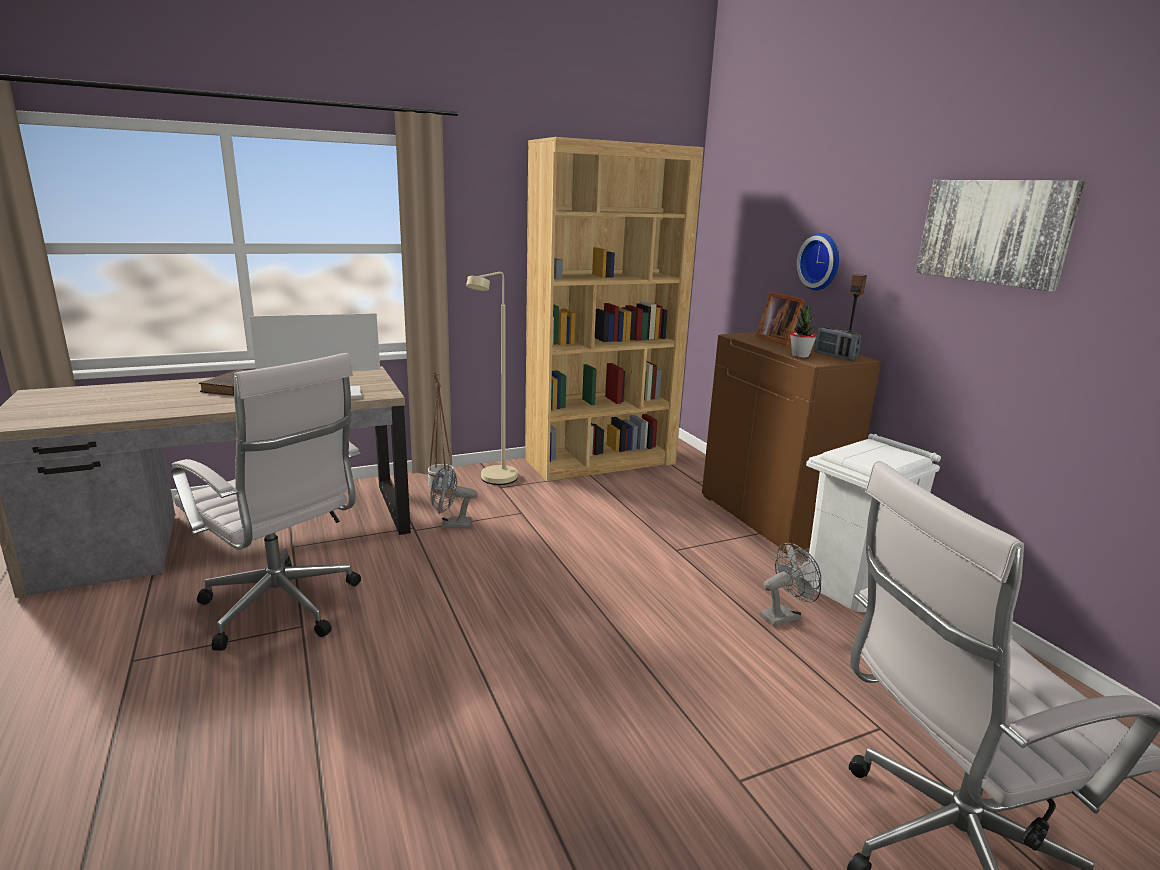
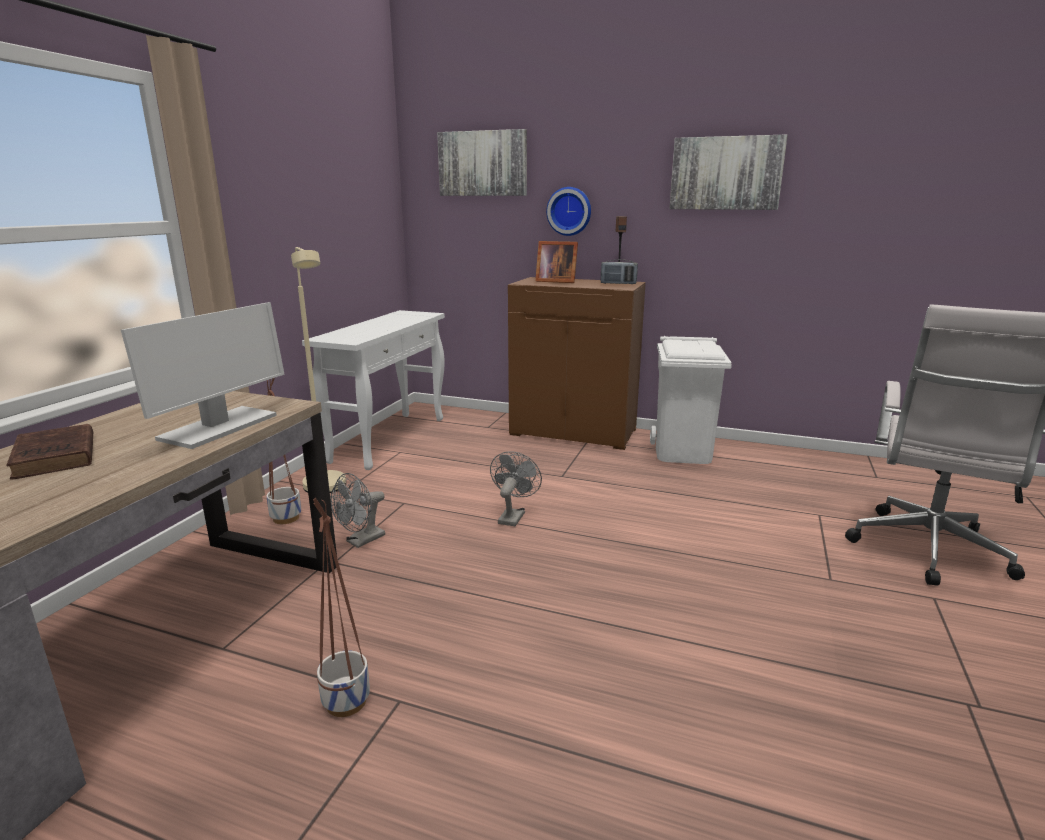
camera: 45 degrees left, 0 degrees up
white office chair [171,353,361,651] -> planter [313,498,370,717]
brown bookcase [525,137,704,481] -> white console table [302,310,445,470]
grey fan [760,543,821,626] -> grey fan moved to [490,451,542,526]
potted plant [790,305,817,358] -> none
none -> picture [437,129,527,196]

